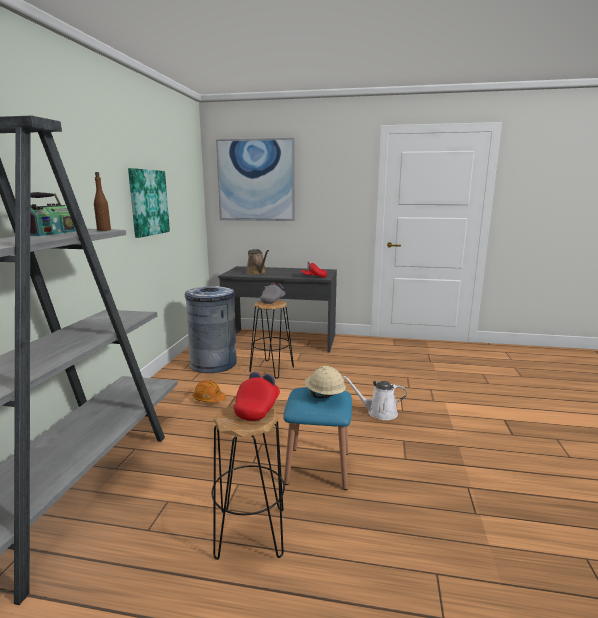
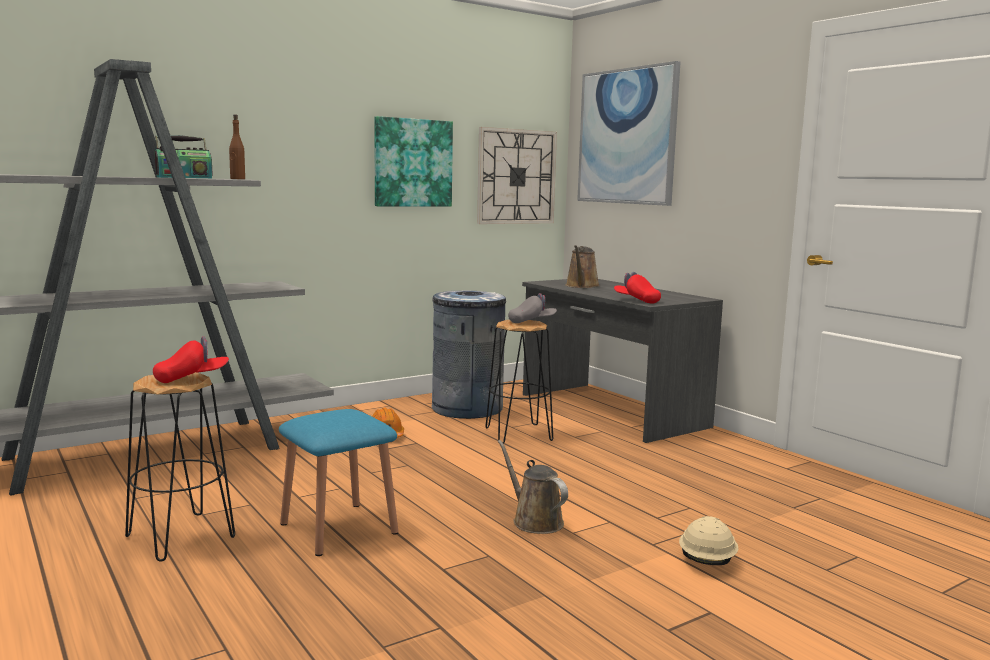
camera: 45 degrees right, 5 degrees down
beige hard hat [305,366,346,398] -> beige hard hat moved to [679,516,739,565]
white watering can [343,376,407,420] -> brown watering can [498,440,568,534]
none -> wall clock [477,127,557,224]

